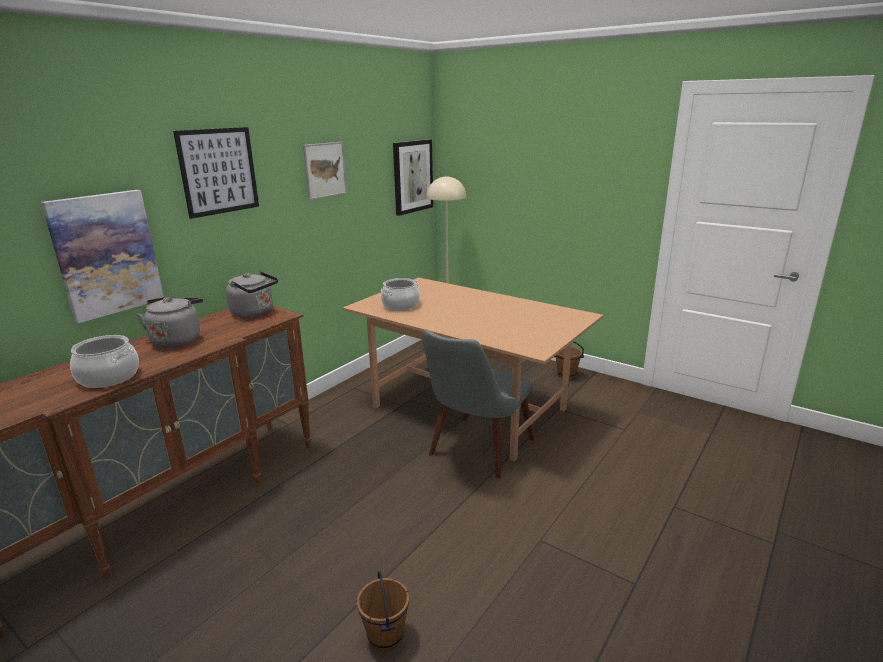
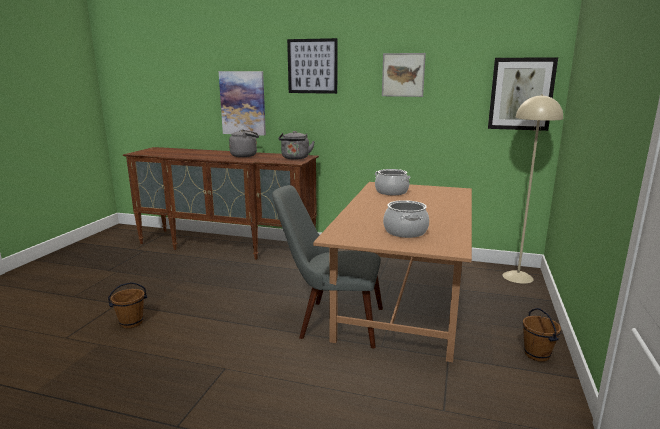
camera: 70 degrees right, 5 degrees down
cooking pot [70,335,139,388] -> cooking pot moved to [383,200,429,238]

